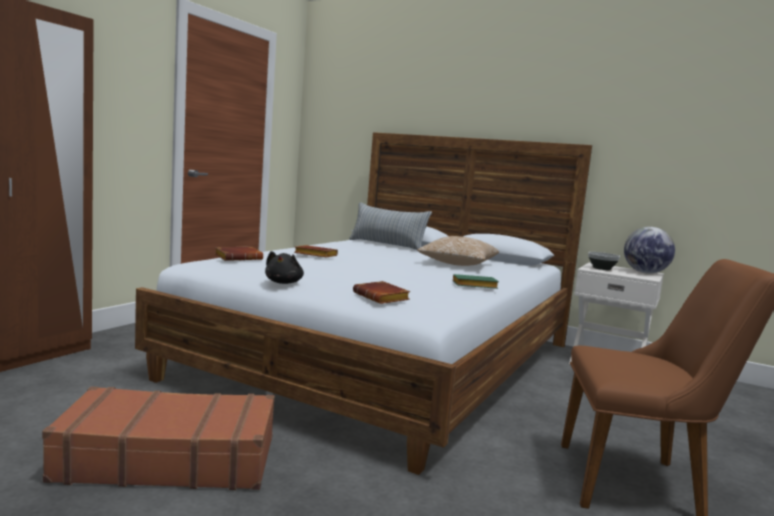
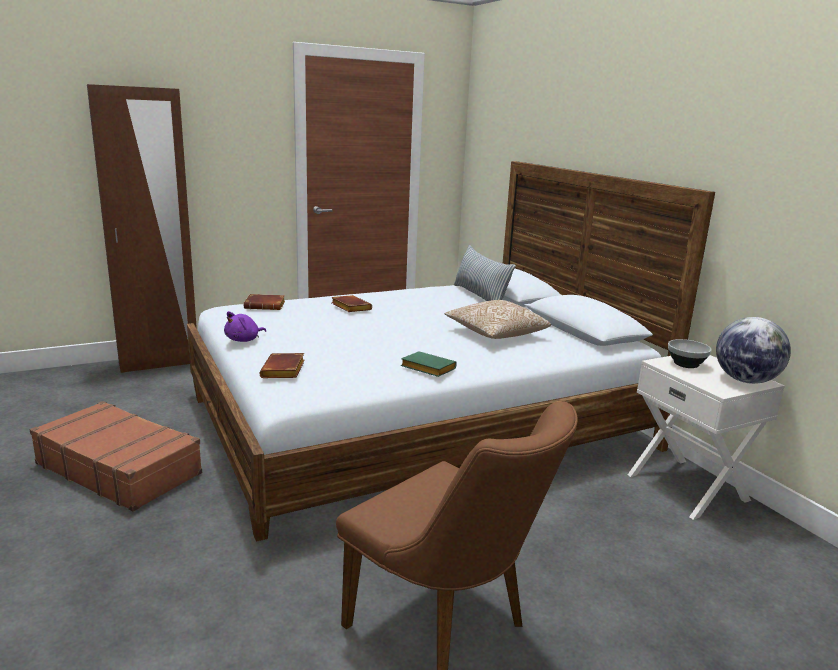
camera: 35 degrees right, 10 degrees up
black plush toy [265,251,304,284] -> purple plush toy [224,311,266,342]

